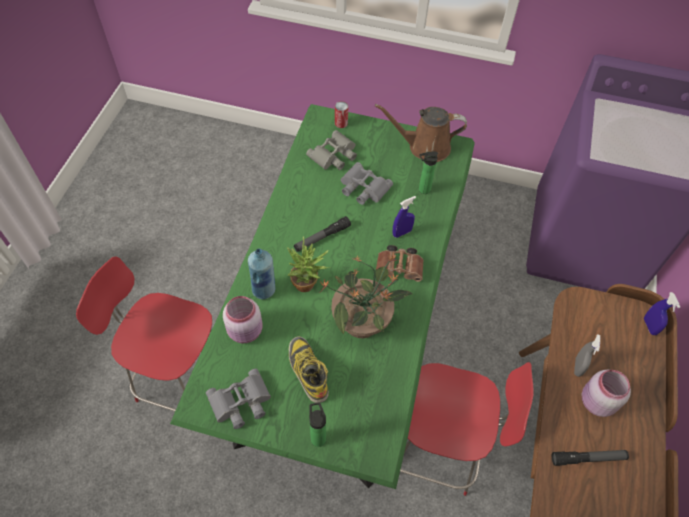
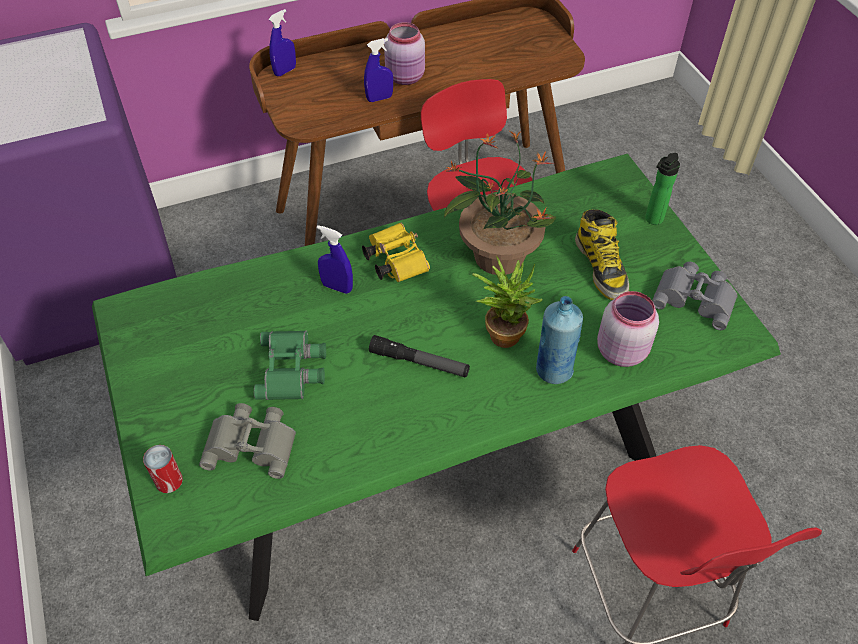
camera: 125 degrees left, 5 degrees down
boot [289,336,329,403] -> boot turned 45 degrees counterclockwise [575,209,629,300]
grey binoculars [341,162,393,205] -> green binoculars [254,331,326,400]
brown watering can [375,104,467,162] -> none
brown binoculars [376,245,424,282] -> yellow binoculars [362,223,430,282]
bottle [419,151,438,194] -> none
flashlight [552,450,629,466] -> none
grey spray bottle [574,334,600,377] -> blue spray bottle [364,38,393,102]

